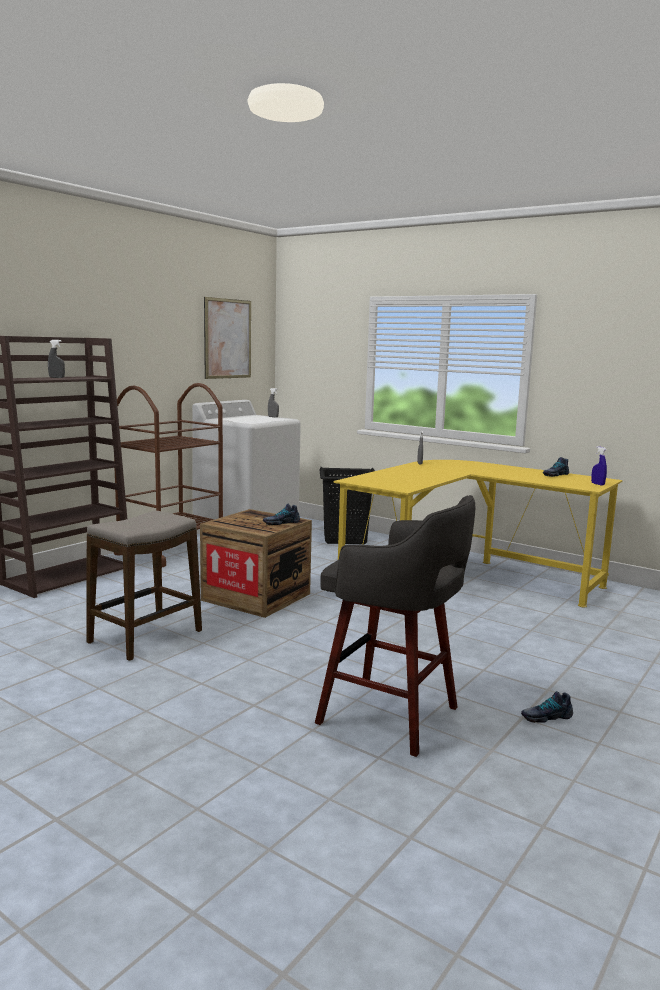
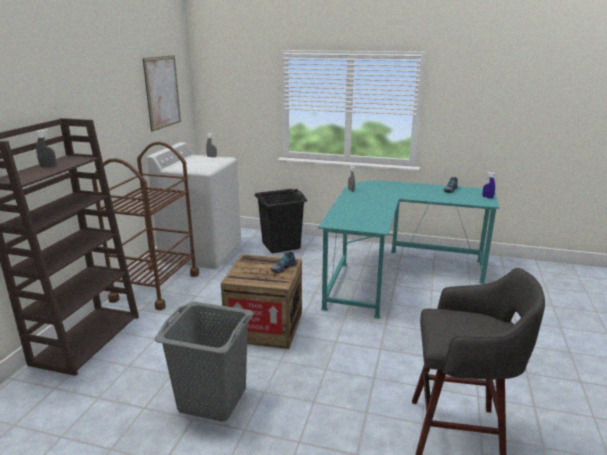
camera: 20 degrees left, 10 degrees up
stool [87,511,202,661] -> grey laundry basket [155,301,254,422]
yellow desk [333,460,623,607] -> turquoise desk [318,181,499,319]
shoe [521,691,573,723] -> none

